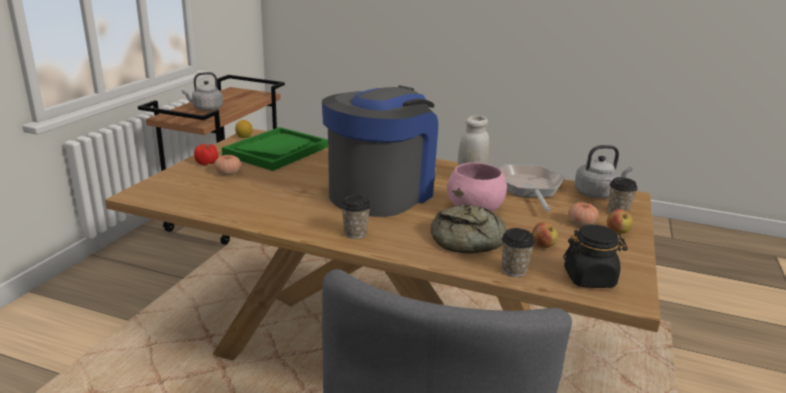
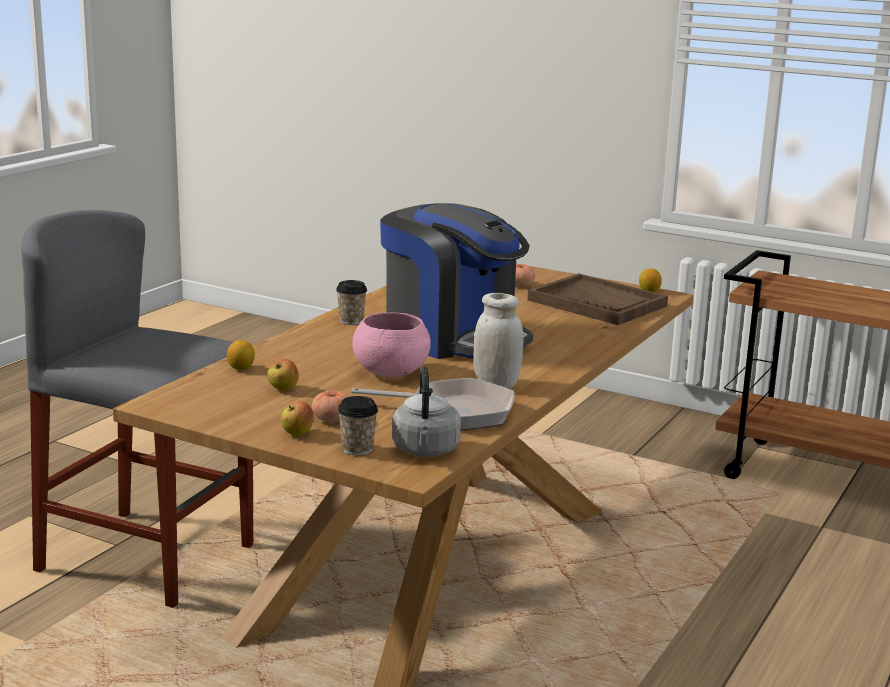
camera: 100 degrees right, 5 degrees down
grey kettle [182,72,223,111] -> none
tomato [194,144,218,165] -> none
green tray [222,127,328,171] -> brown tray [528,273,668,325]
bread [431,203,507,253] -> none
cup [502,228,535,277] -> lemon [227,340,255,370]
black jar [563,225,628,288] -> none

